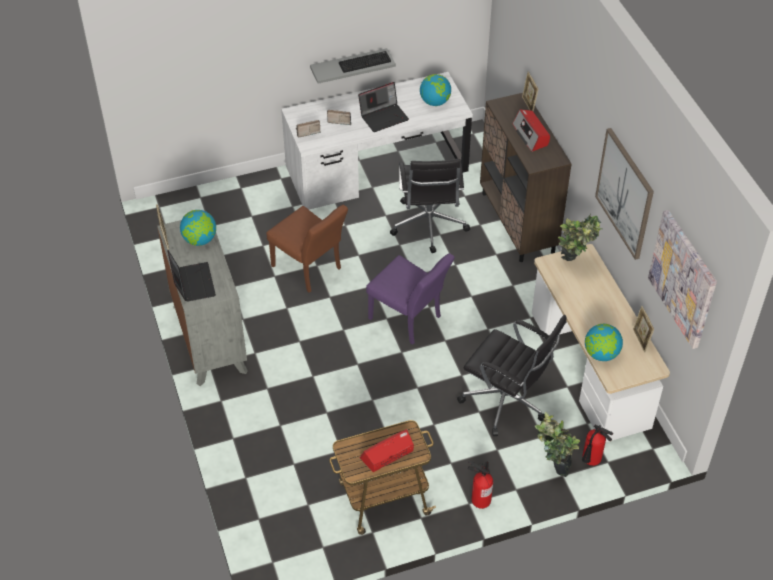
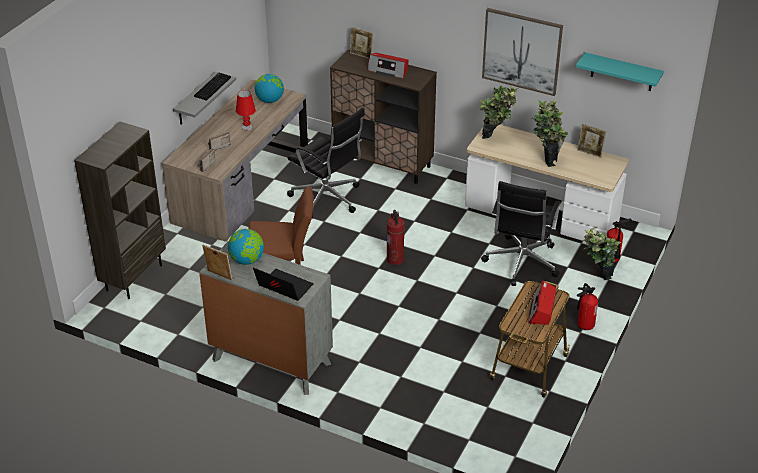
camera: 45 degrees left, 10 degrees down
white desk [281,72,473,210] -> brown desk [162,80,308,242]
laptop [358,82,409,132] -> red table lamp [236,90,256,131]
purple chair [366,253,455,345] -> fire extinguisher [387,210,405,265]
black office chair [457,315,567,436] -> black office chair turned 120 degrees clockwise [481,181,560,286]
globe [585,324,623,361] -> none
picture [648,210,717,349] -> turquoise shelf [576,52,664,91]
none -> brown bookcase [74,122,166,299]
none -> potted plant [532,99,568,167]

